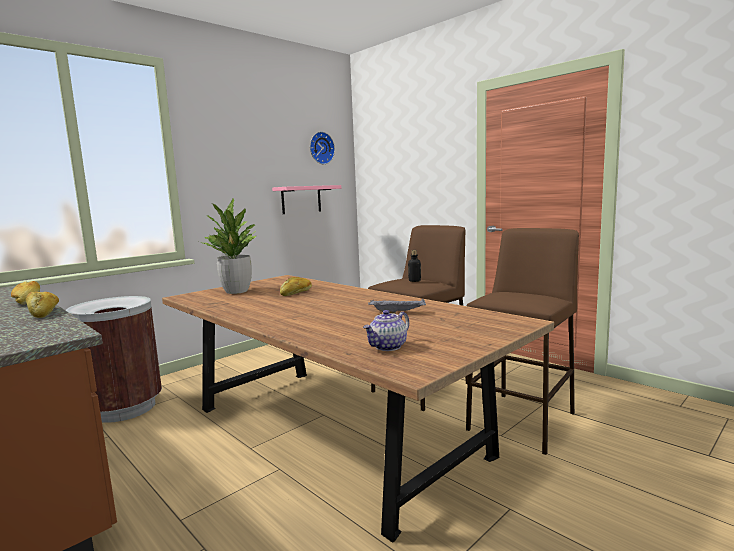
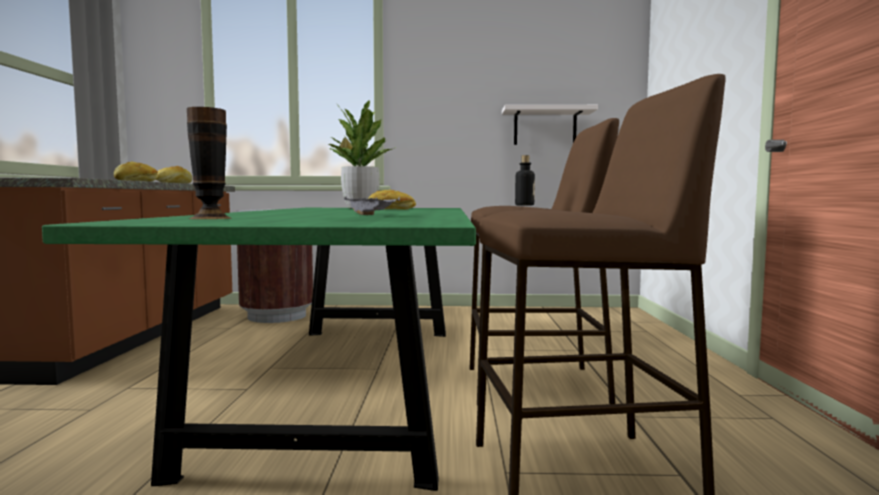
camera: 45 degrees right, 5 degrees down
brown dining table [162,275,554,543] -> green dining table [42,208,476,491]
pink shelf [272,185,341,214] -> white shelf [502,105,598,145]
wall clock [310,132,335,164] -> none
teapot [363,310,409,351] -> vase [187,107,231,219]

